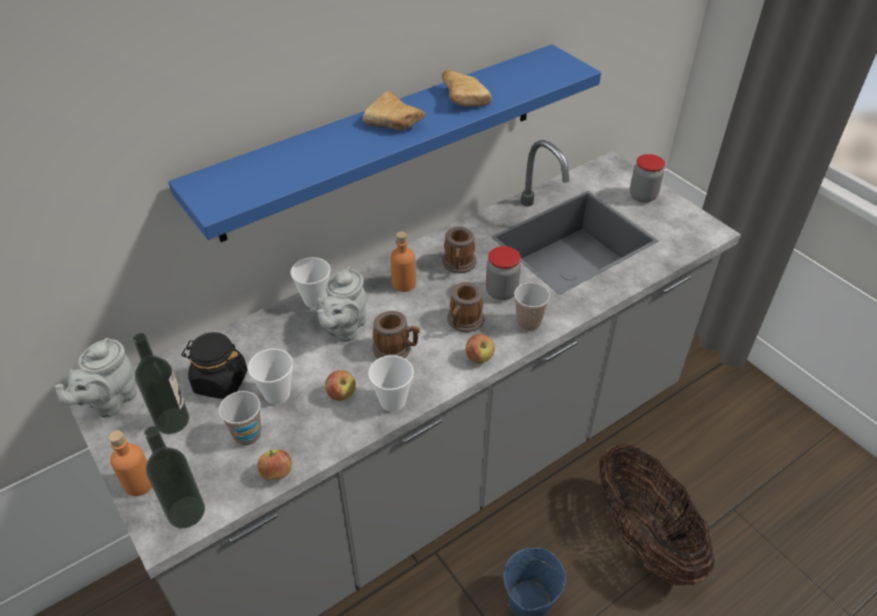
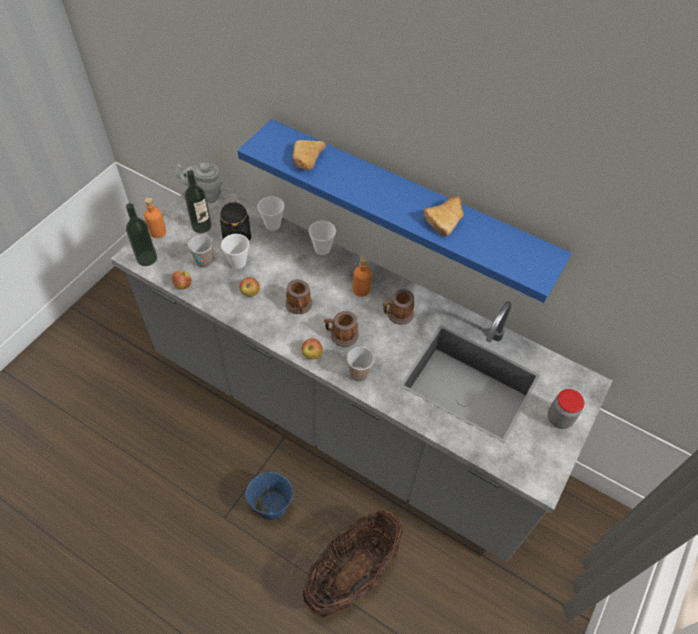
camera: 65 degrees right, 10 degrees up
grey teapot [316,266,367,342] -> none
bread [362,91,425,131] -> bread moved to [293,140,326,170]
cup [368,355,414,412] -> cup moved to [258,196,285,231]
jar [486,246,521,300] -> none

